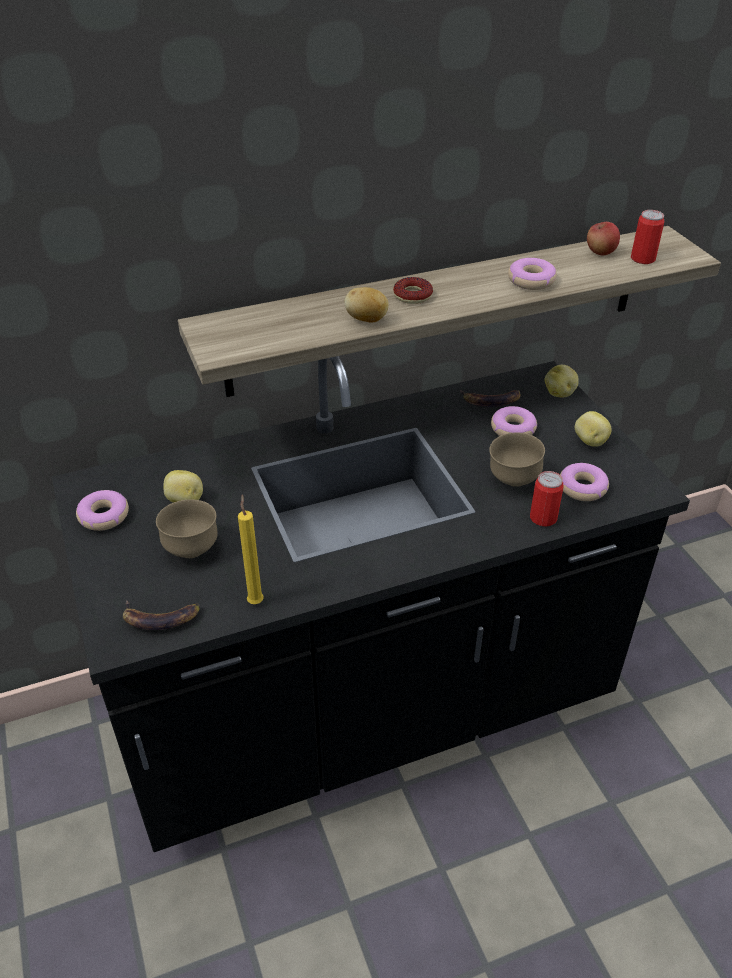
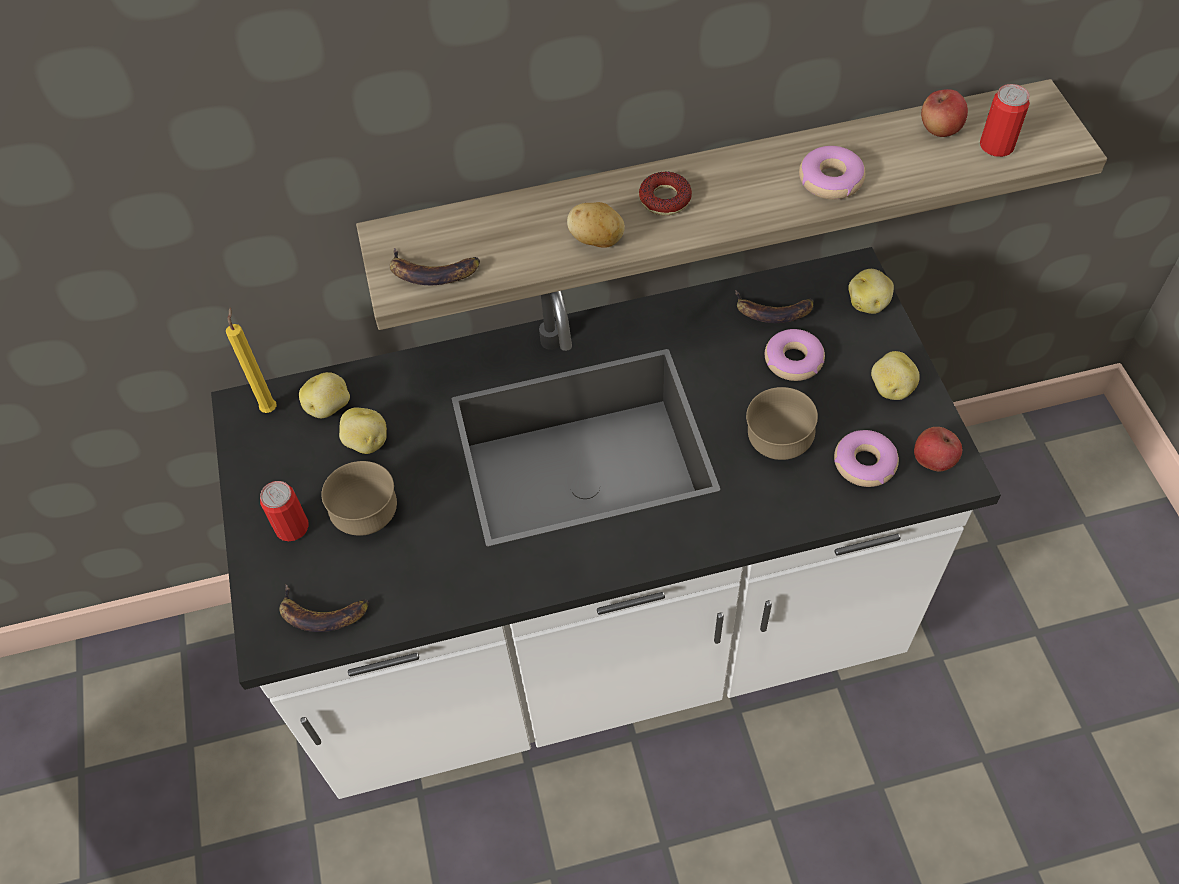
camera: 10 degrees right, 15 degrees up
black counter [52,356,690,852] -> white counter [211,247,1001,799]
donut [76,490,129,531] -> none
yellow candle [238,494,264,604] -> yellow candle moved to [226,307,277,413]
can [530,471,564,526] -> can moved to [260,481,309,541]
none -> potato [299,372,350,418]
none -> banana [390,248,480,285]
none -> apple [914,427,962,471]

